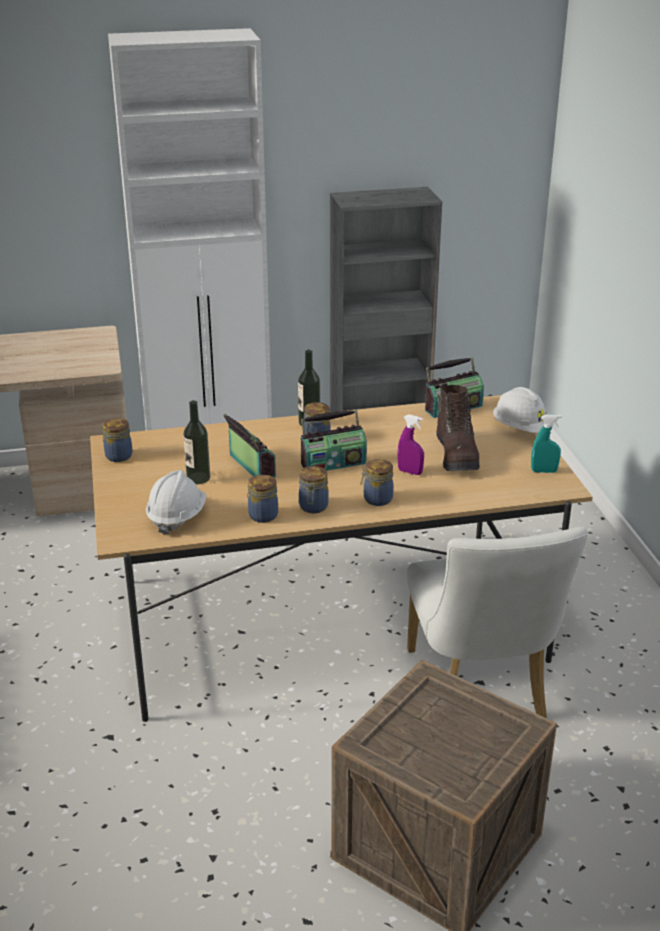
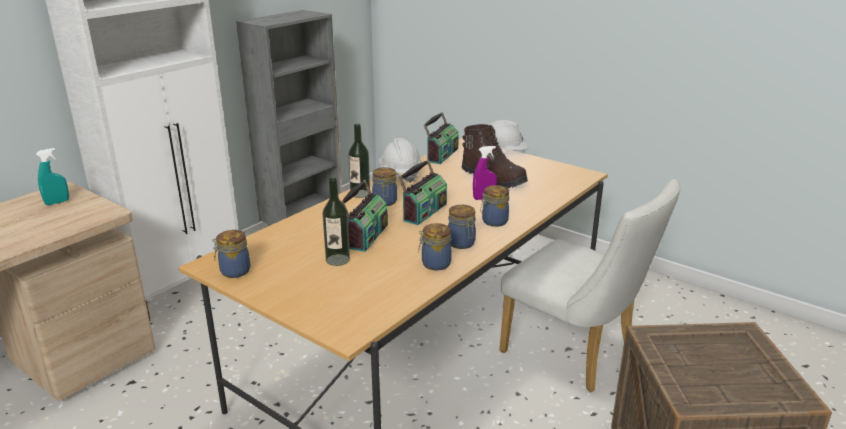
camera: 40 degrees left, 5 degrees down
white hard hat [146,470,207,535] -> white hard hat moved to [379,138,422,183]
radio [223,414,276,478] -> radio turned 90 degrees clockwise [341,179,388,252]
turquoise spray bottle [531,415,561,473] -> turquoise spray bottle moved to [36,148,69,205]

